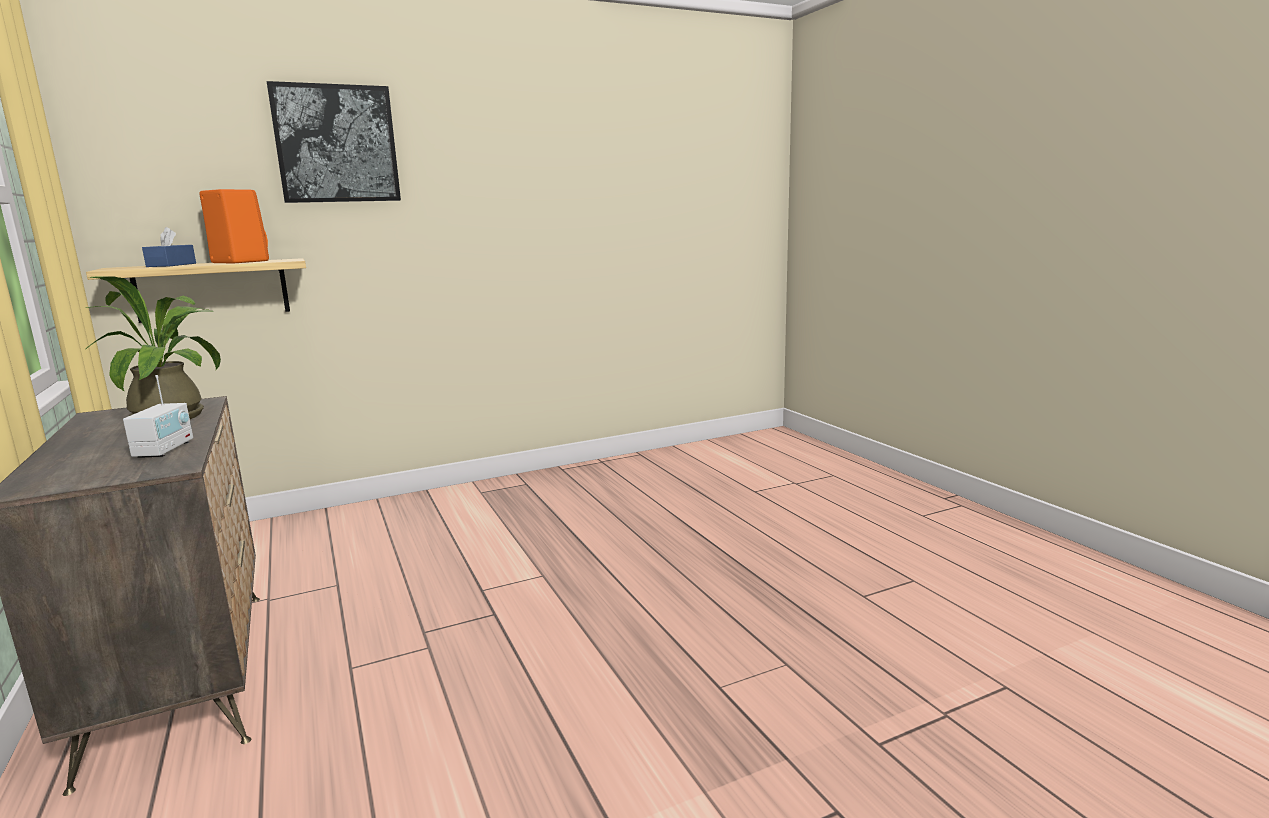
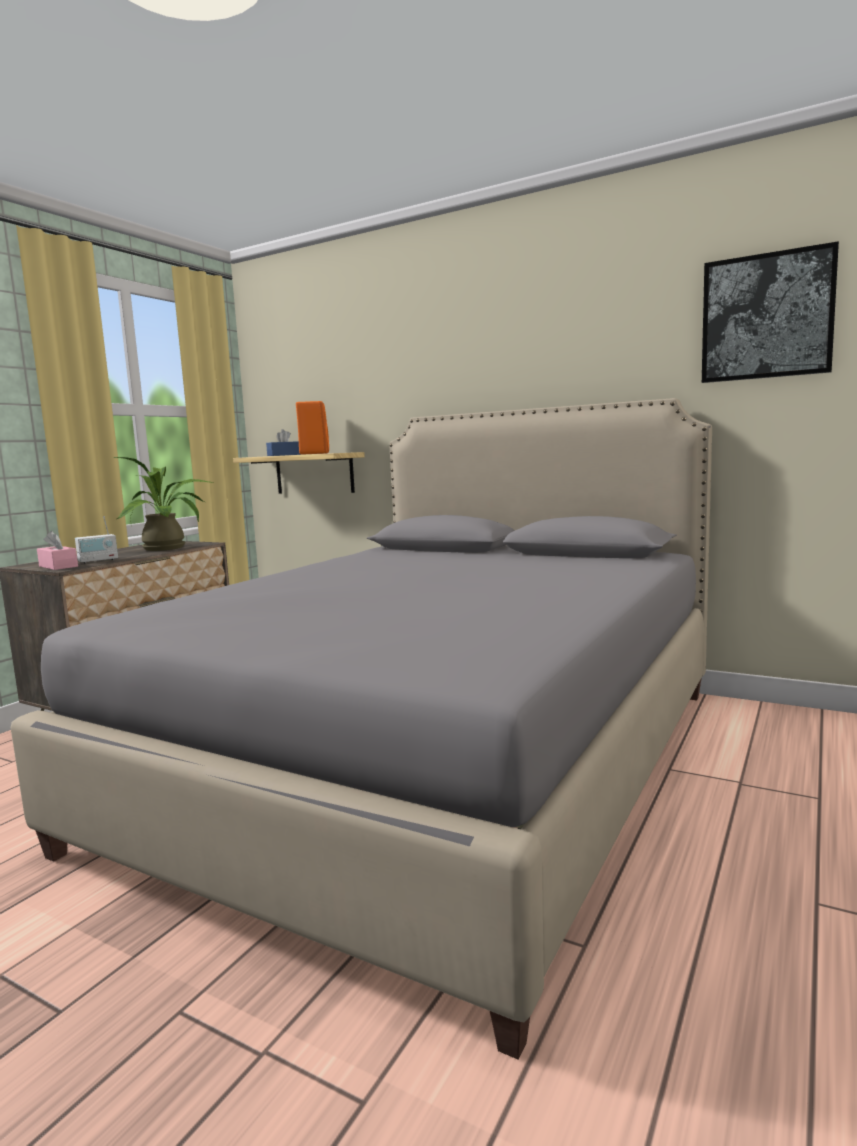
camera: 55 degrees right, 5 degrees down
picture [267,81,401,203] -> picture moved to [702,241,839,383]
none -> grey bed [11,398,712,1059]
none -> pink tissue box [37,531,78,570]

